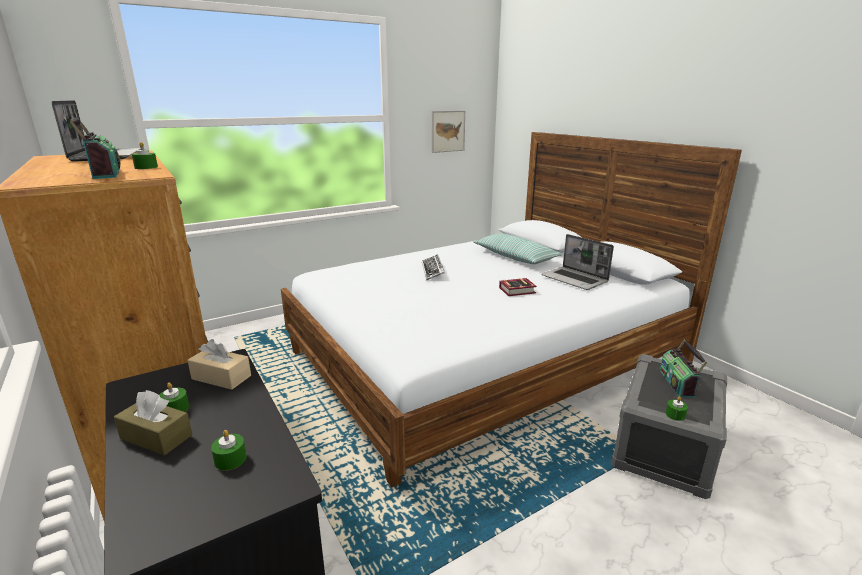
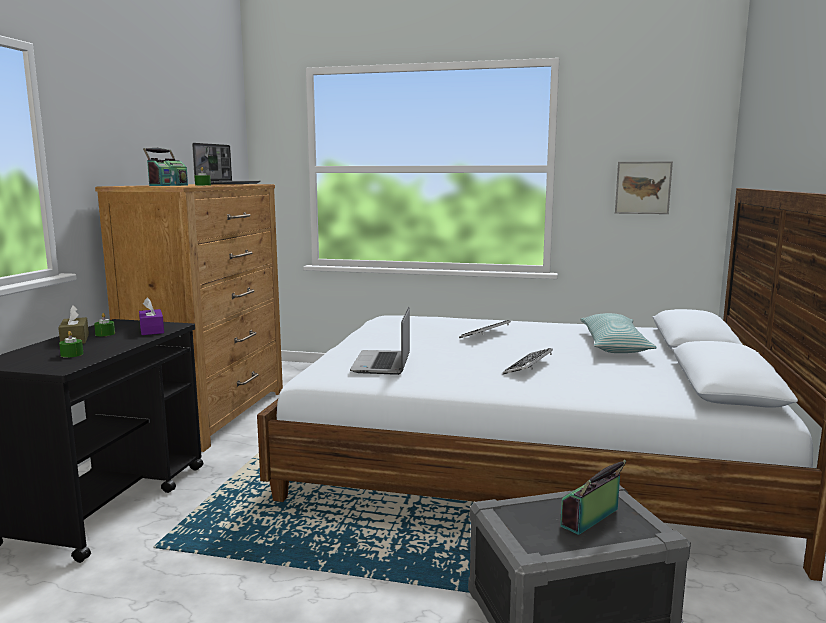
camera: 45 degrees right, 10 degrees down
beige tissue box [187,339,251,390] -> purple tissue box [139,297,164,335]
book [499,278,537,296] -> keyboard [503,348,553,375]
laptop [542,234,614,290] -> laptop moved to [350,307,410,375]
green candle [665,396,688,421] -> none

